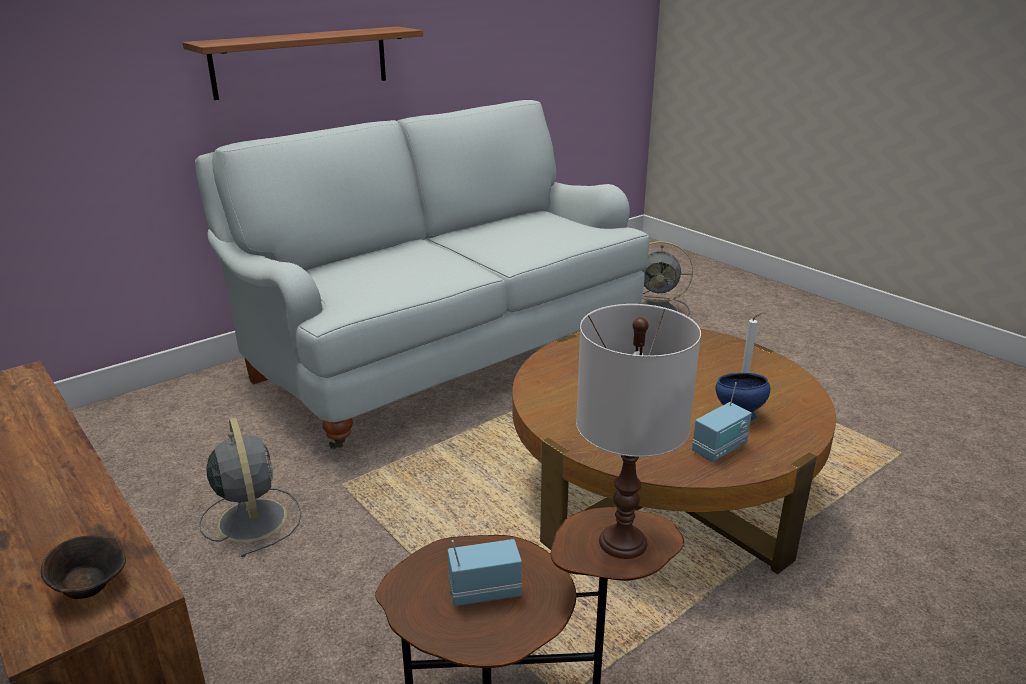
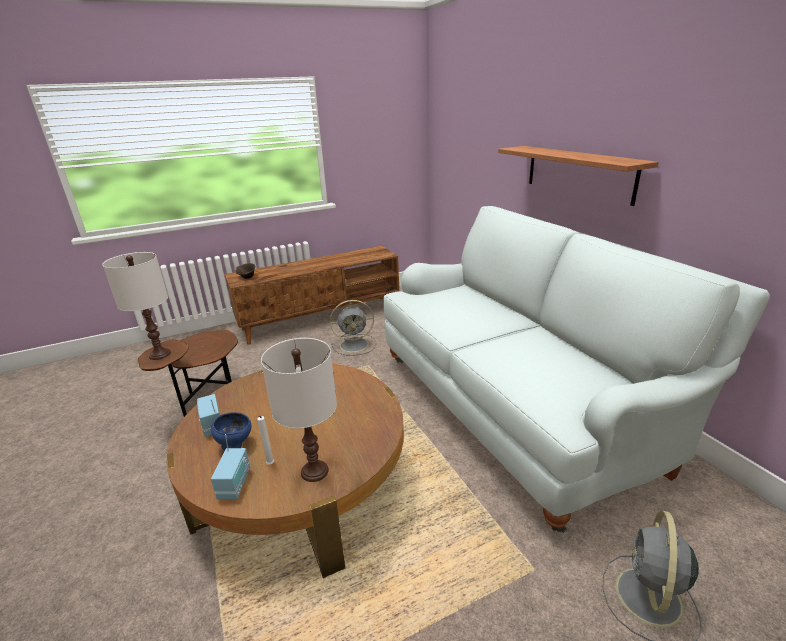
camera: 105 degrees right, 0 degrees up
radio [448,539,522,606] -> radio moved to [211,434,250,499]
none -> white table lamp [261,338,337,482]

